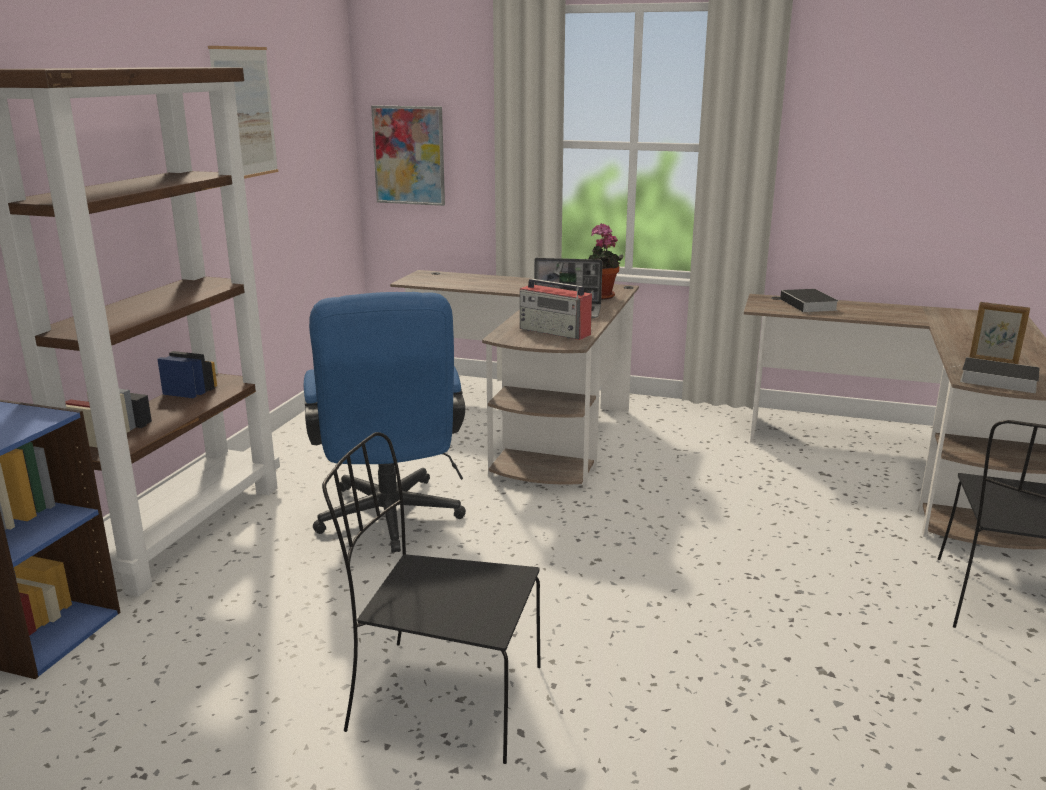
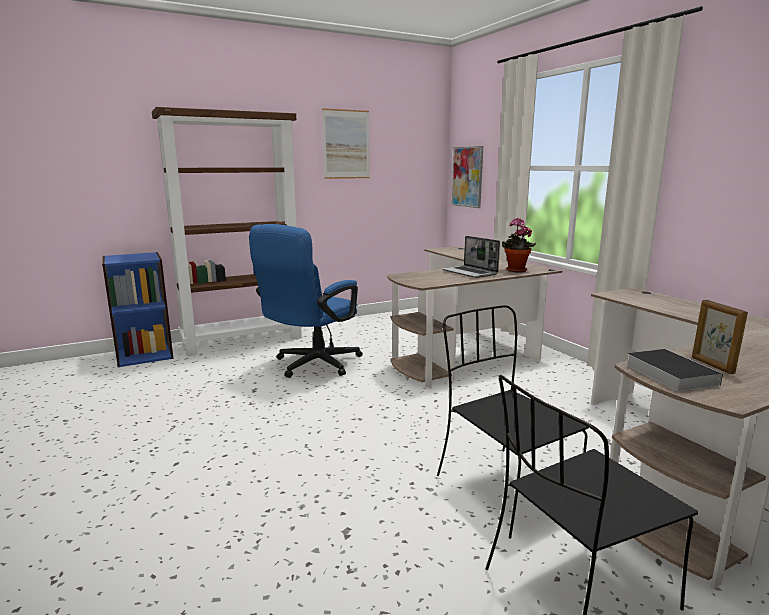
camera: 45 degrees right, 5 degrees down
black chair [322,432,541,764] -> black chair moved to [437,305,589,539]
radio [520,279,592,340] -> none
book [780,289,838,315] -> none

